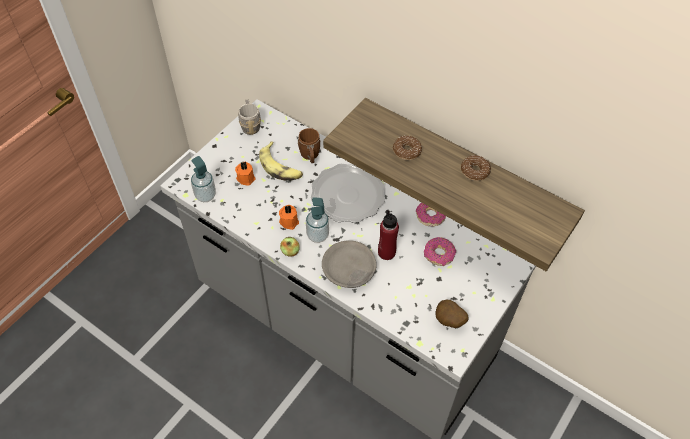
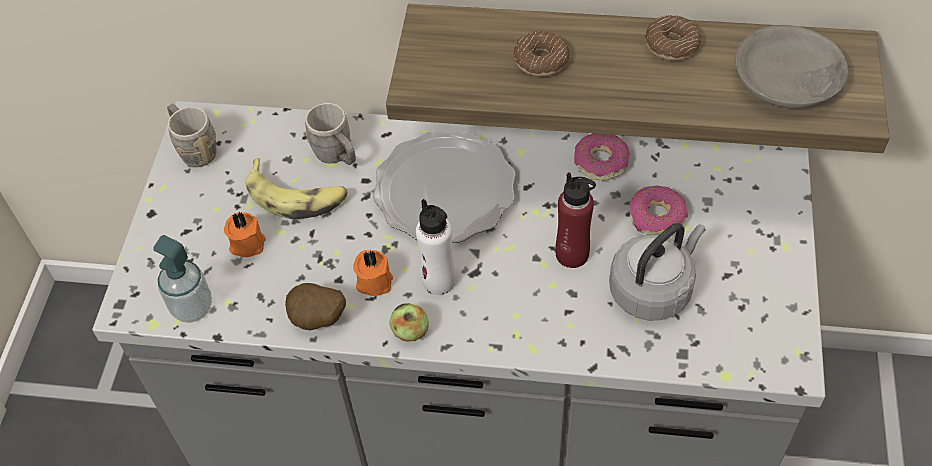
camera: 25 degrees left, 0 degrees up
brown mug [298,128,320,163] -> grey mug [305,103,356,165]
soap dispenser [306,197,329,243] -> white bottle [416,199,456,295]
grey bowl [322,240,377,288] -> grey bowl moved to [735,25,848,109]
potato [436,300,469,328] -> potato moved to [285,283,346,330]
none -> grey kettle [609,223,706,320]

